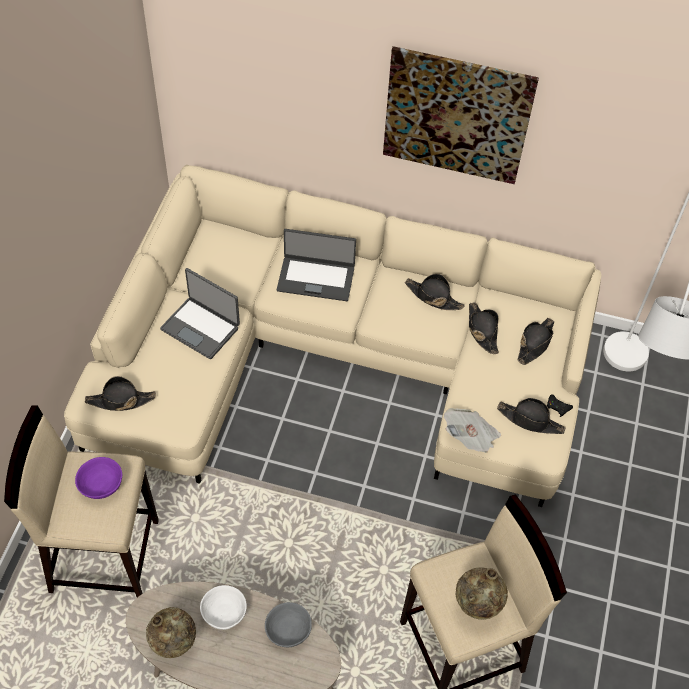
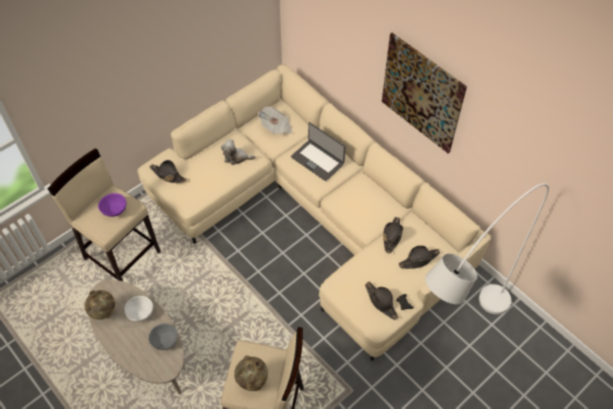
camera: 35 degrees right, 0 degrees up
laptop [160,268,240,359] -> plush toy [221,140,255,165]
black hat [405,274,465,310] -> none
newspaper [444,408,501,453] -> newspaper moved to [258,106,293,135]

